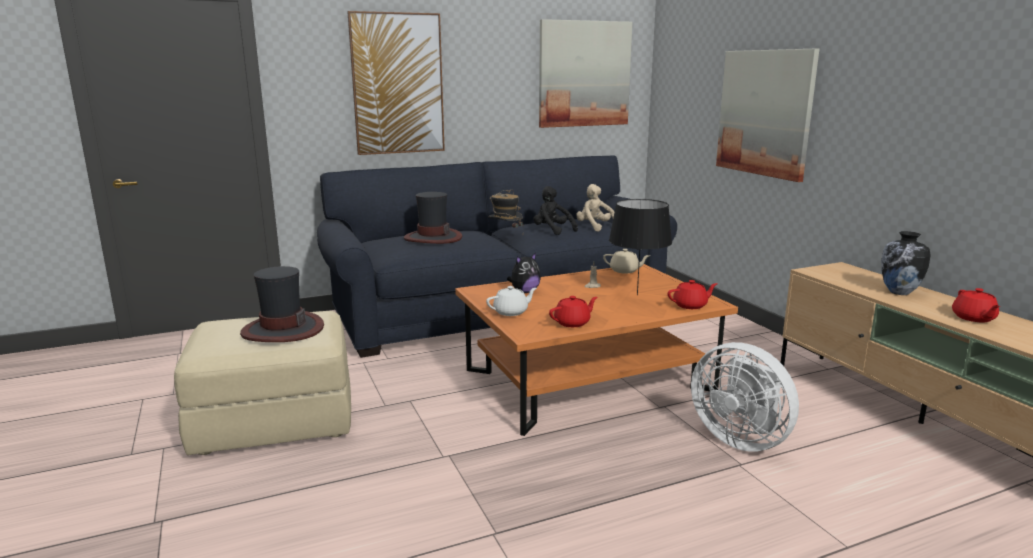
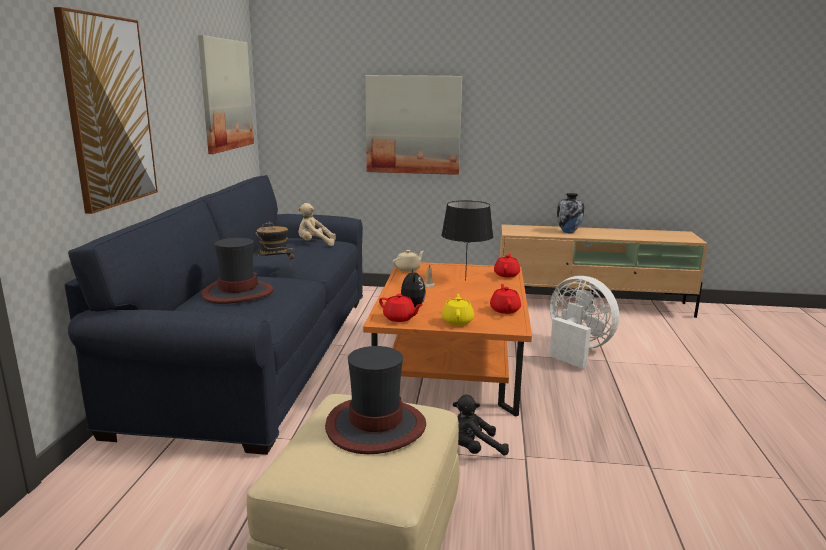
camera: 60 degrees left, 0 degrees up
white teapot [486,286,537,316] -> yellow teapot [442,294,474,325]
black plush toy [534,186,578,235] -> black plush toy moved to [452,394,509,455]
white fan [691,342,799,452] -> white fan turned 120 degrees counterclockwise [549,276,620,369]
red teapot [952,288,1000,322] -> red teapot moved to [379,294,422,322]

